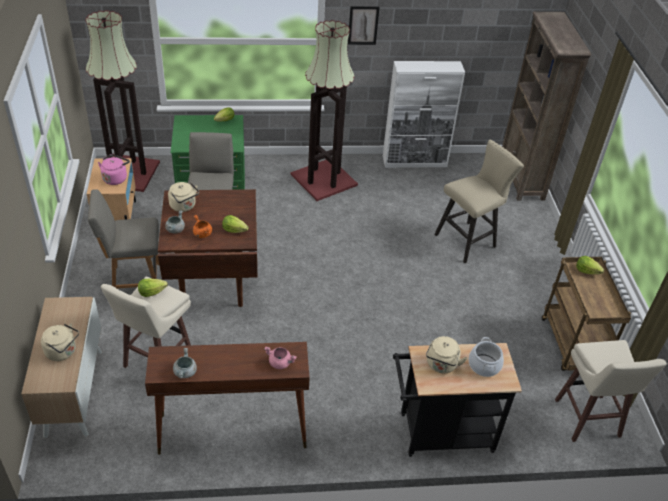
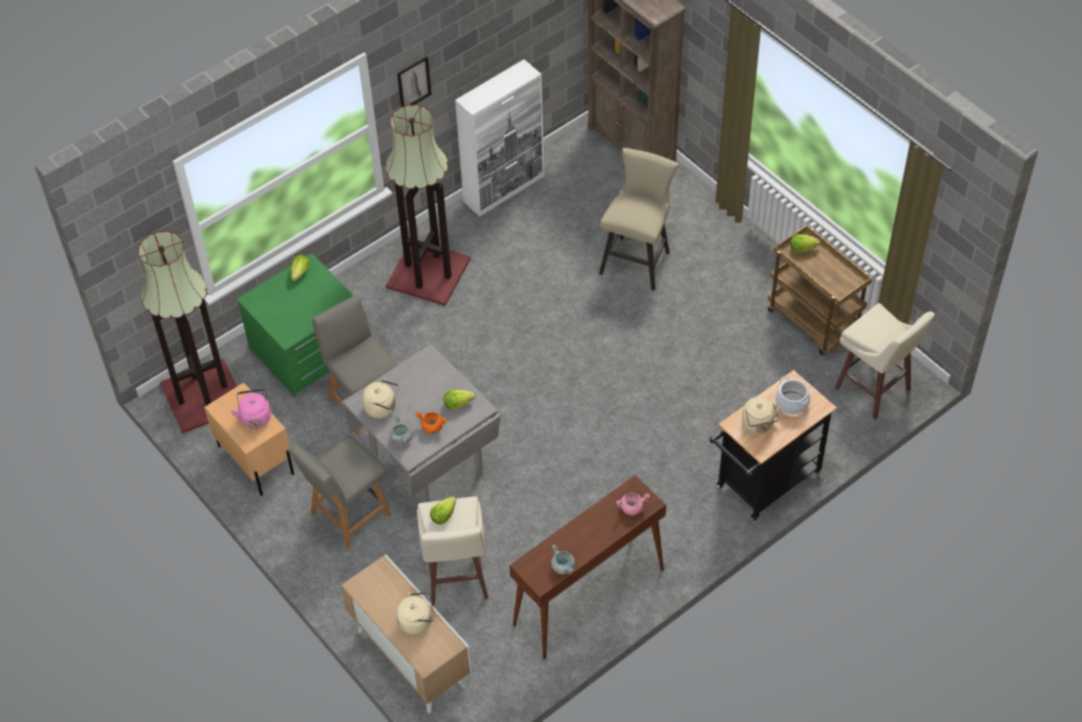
camera: 30 degrees left, 10 degrees up
brown dining table [158,189,257,307] -> grey dining table [341,345,500,503]

